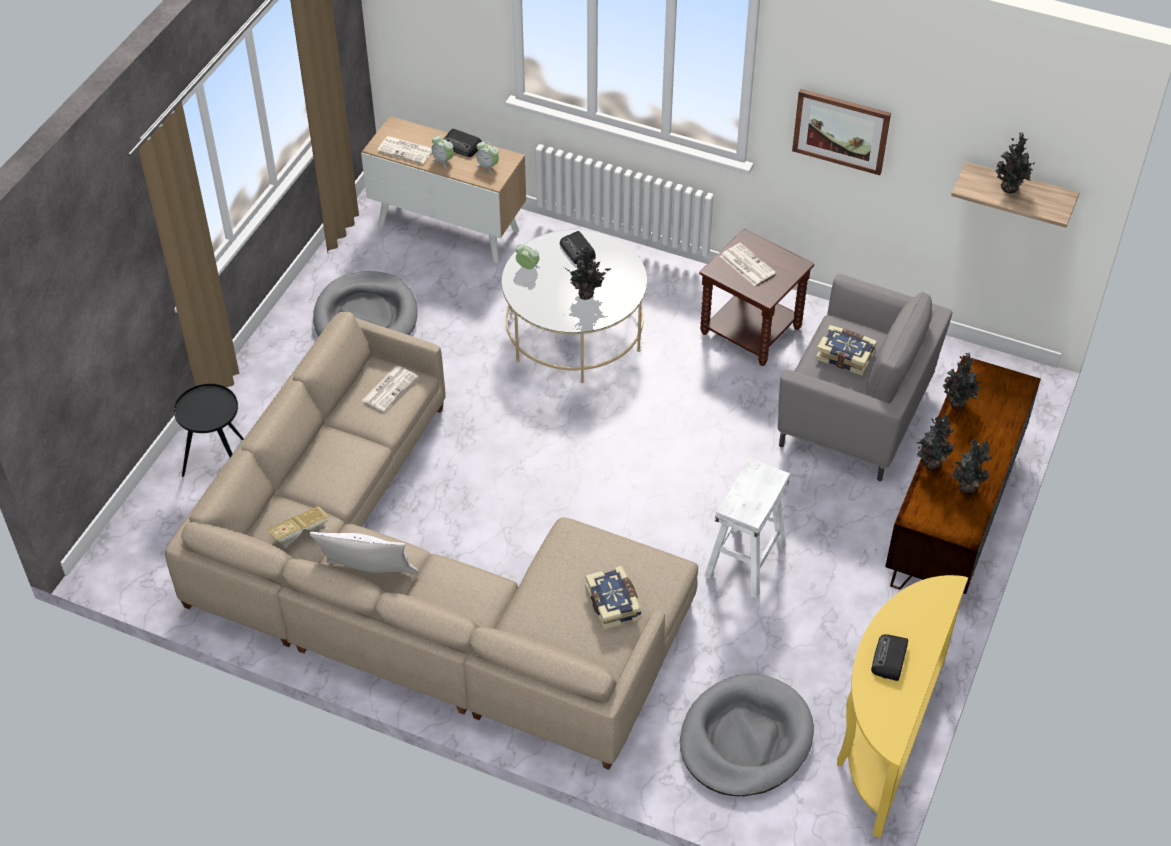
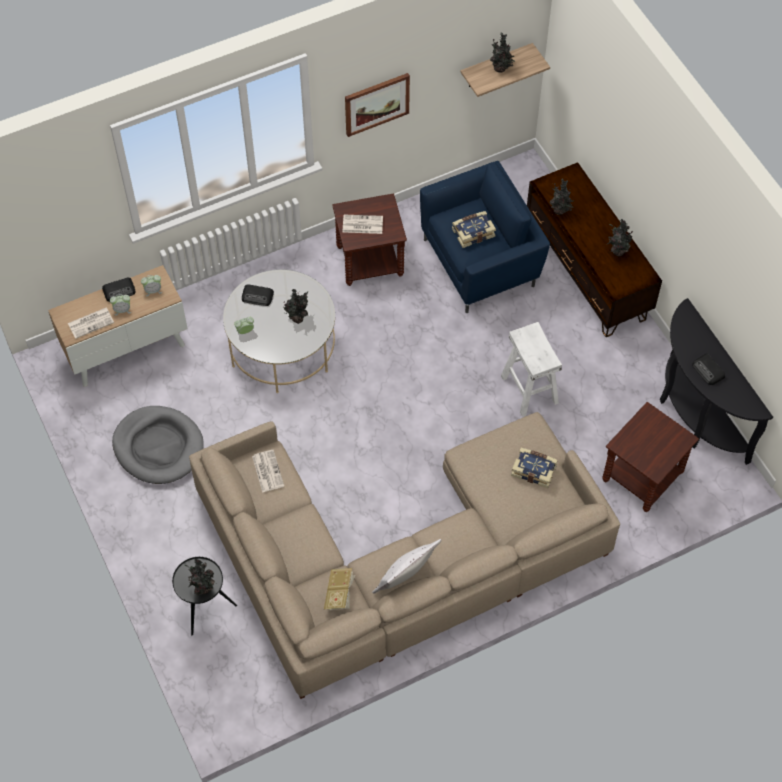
camera: 50 degrees left, 10 degrees up
grey dog bed [680,674,814,796] -> brown side table [602,402,699,512]
grey armchair [778,274,952,481] -> blue armchair [420,161,550,313]
yellow console table [837,575,968,838] -> black console table [660,298,773,465]
potted plant [917,414,954,470] -> potted plant moved to [185,559,215,596]

